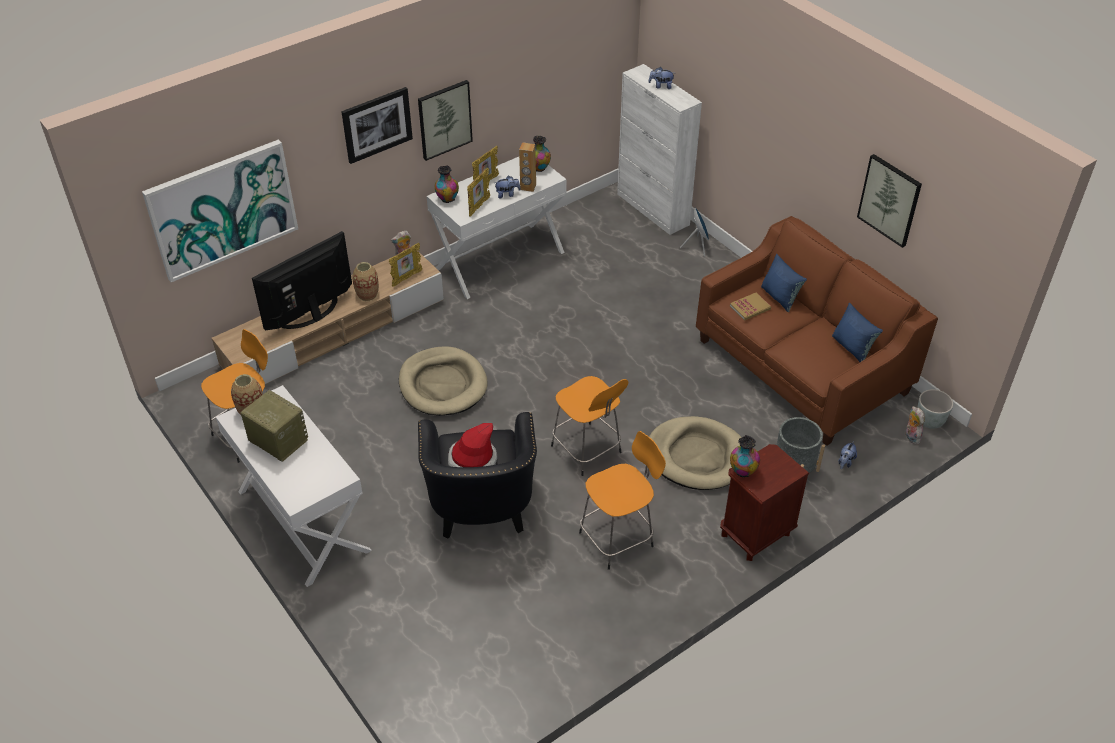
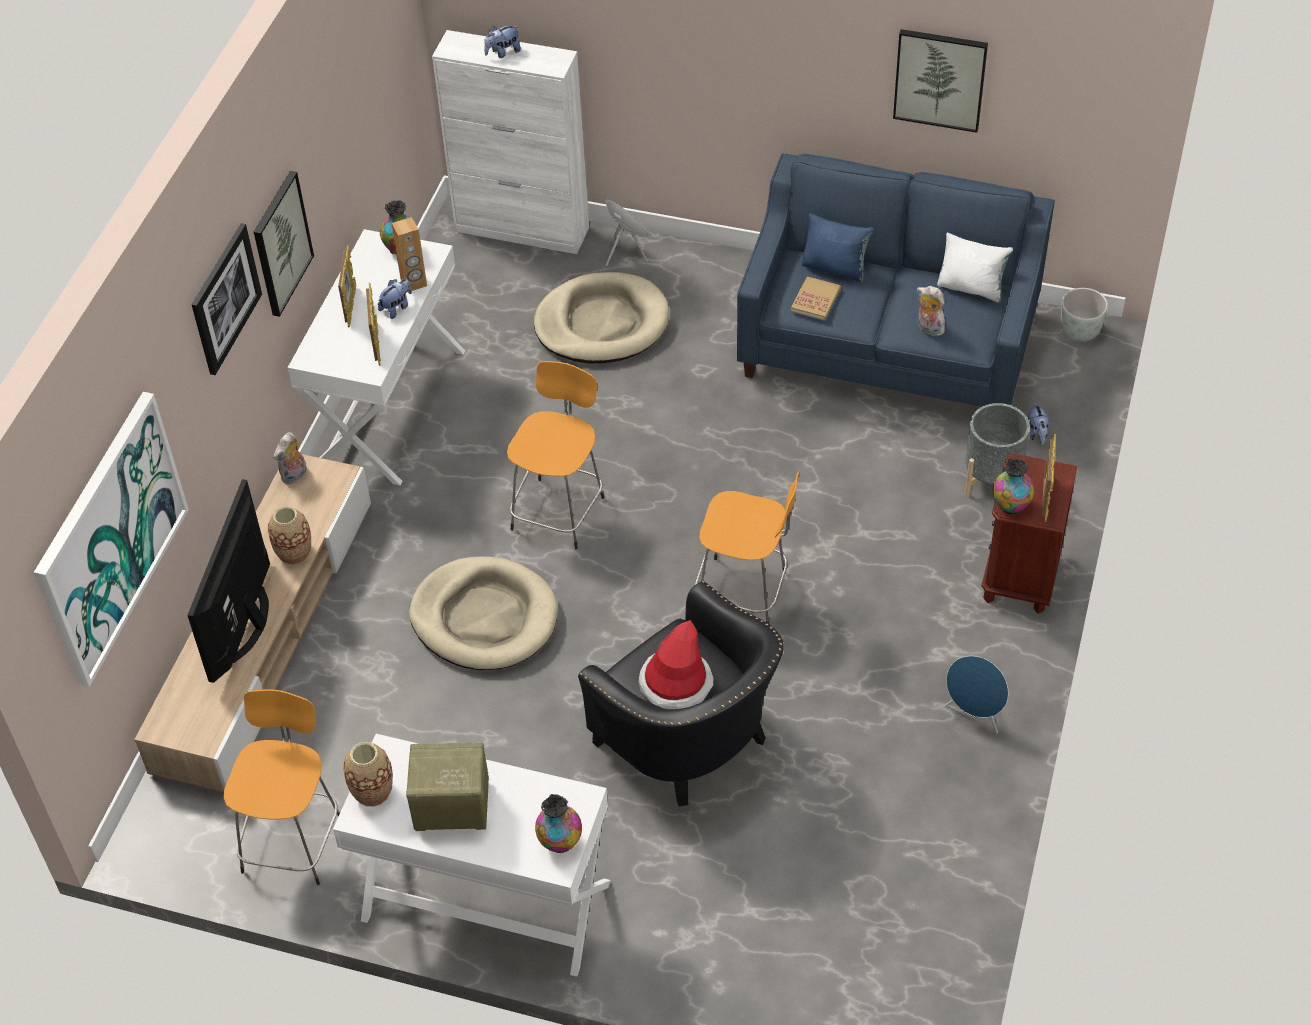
camera: 35 degrees left, 5 degrees up
picture frame [389,243,423,287] -> picture frame moved to [1042,434,1056,522]
vase [434,165,459,203] -> vase moved to [535,794,582,853]
orange stool [579,431,666,570] -> orange stool moved to [507,361,604,549]
beige dog bed [649,416,742,490] -> beige dog bed moved to [534,272,669,363]
brown sofa [696,216,938,446] -> blue sofa [737,153,1055,407]
blue pillow [832,303,883,362] -> white pillow [937,233,1013,302]
plush toy [905,406,925,444] -> plush toy moved to [917,286,945,336]
none -> blue speaker [945,656,1008,733]

